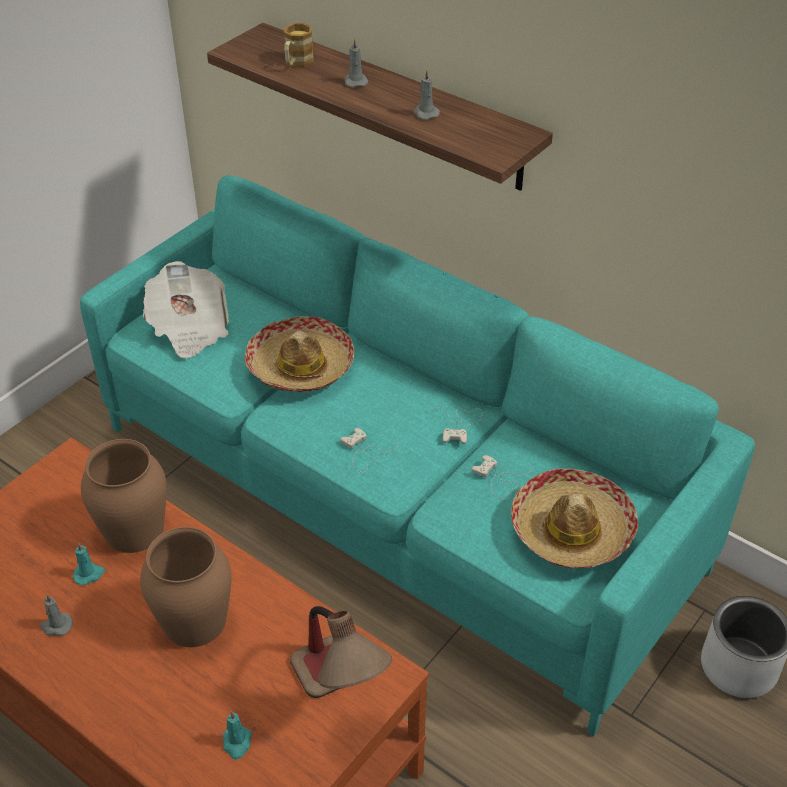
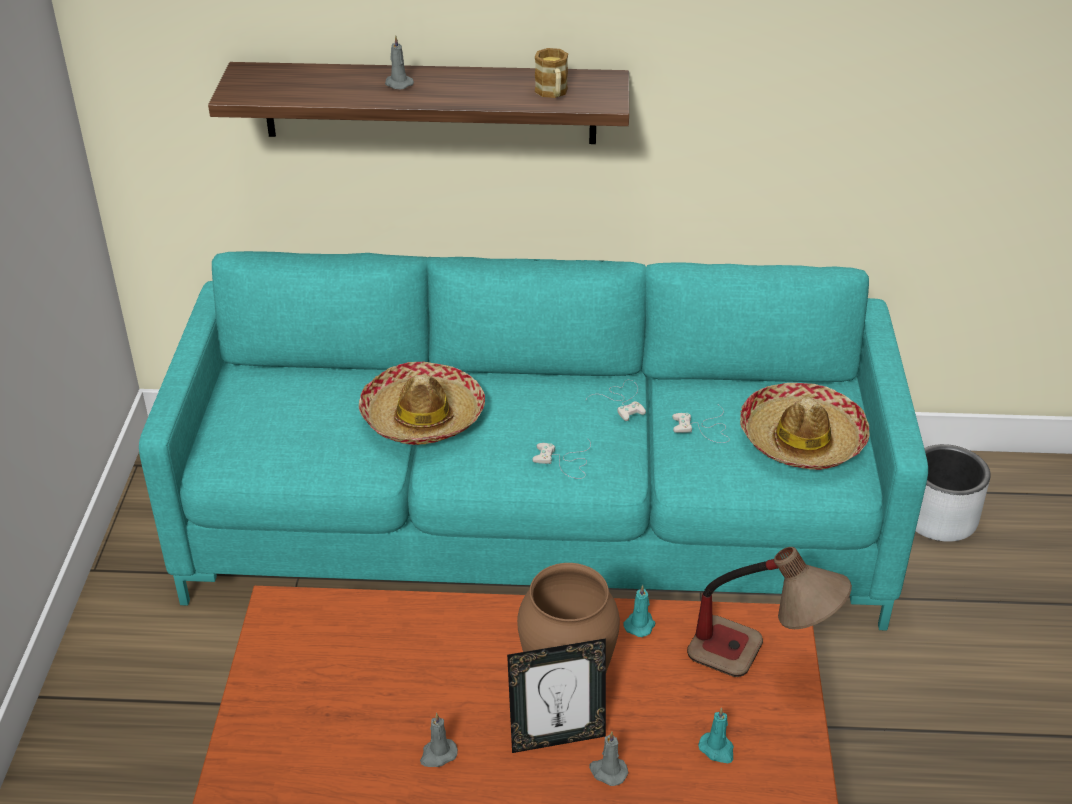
camera: 35 degrees left, 5 degrees down
turquoise candle [73,543,105,585] -> turquoise candle moved to [623,585,656,637]
brown vase [81,439,166,553] -> none
newspaper [143,261,229,359] -> none
mug [284,23,314,67] -> mug moved to [535,48,568,98]
grey candle [413,70,440,120] -> grey candle moved to [589,731,628,786]
none -> picture frame [507,638,606,753]

